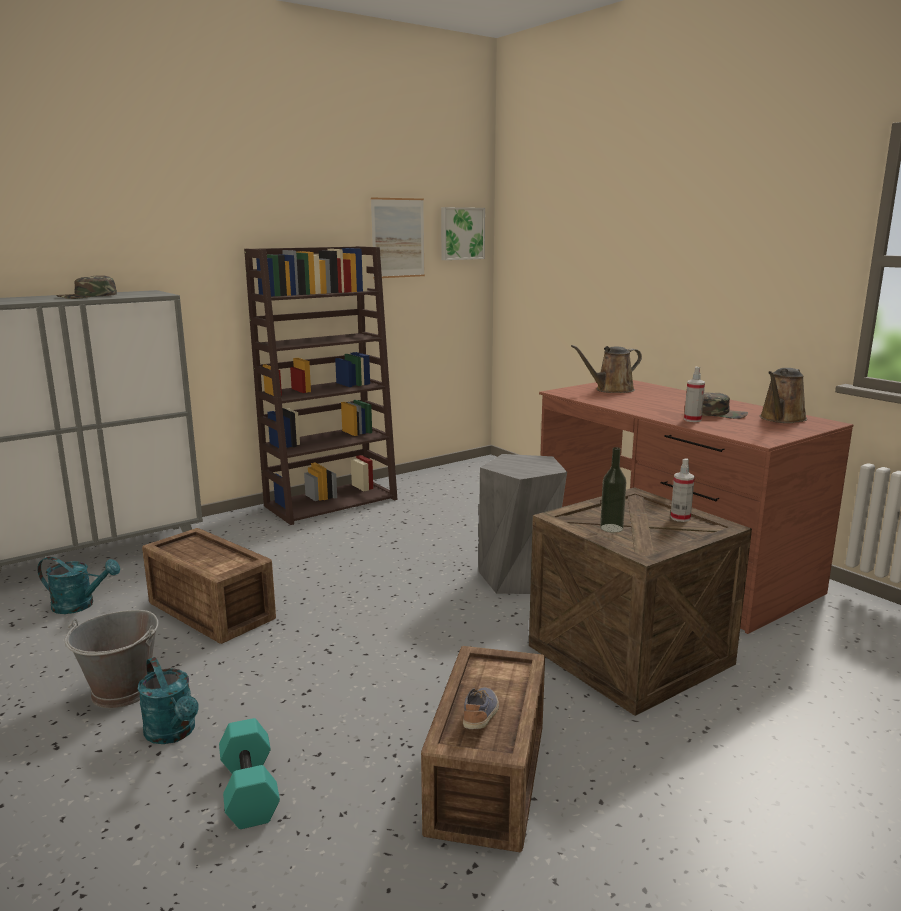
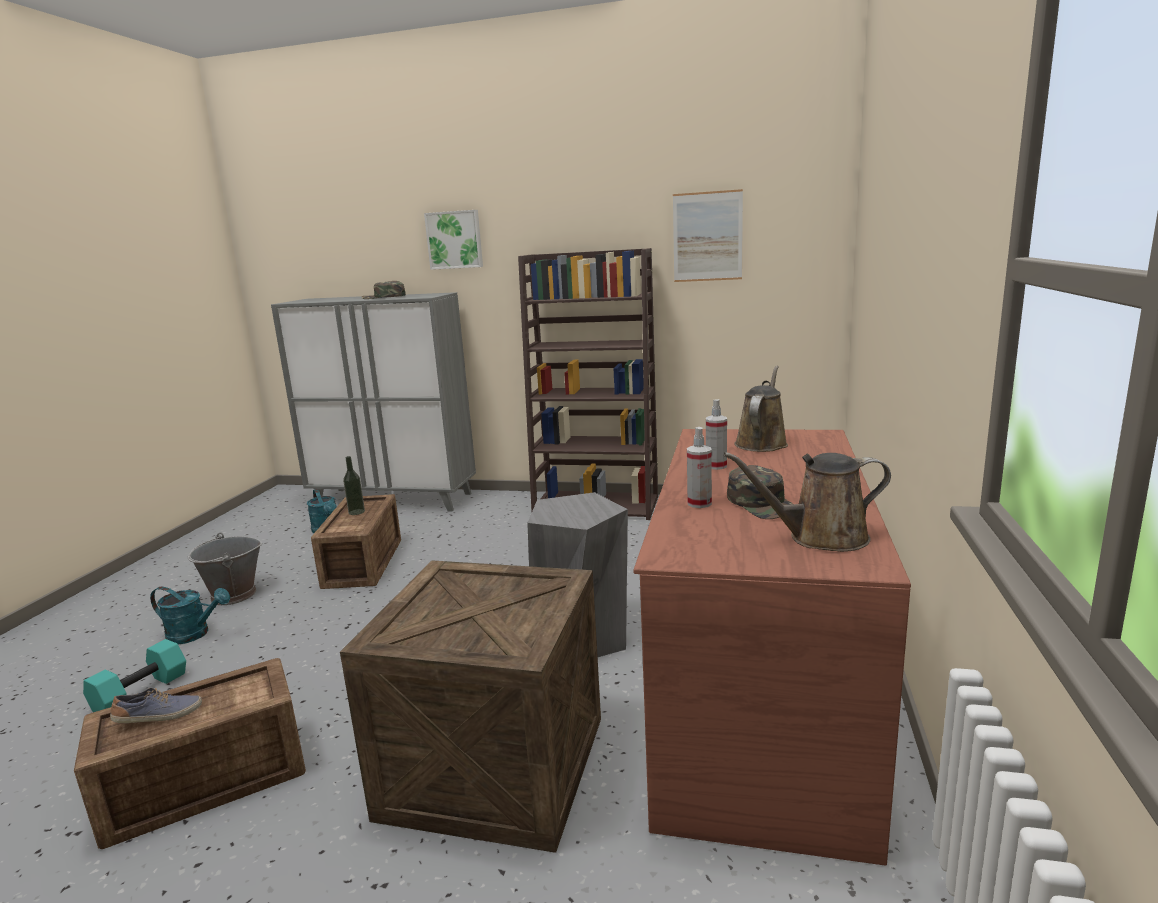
camera: 50 degrees right, 0 degrees up
turquoise watering can [138,657,198,744] -> turquoise watering can turned 90 degrees counterclockwise [150,587,230,645]
picture [441,207,485,260] -> picture moved to [424,210,483,270]
brown watering can [571,345,642,393] -> brown watering can turned 90 degrees clockwise [734,366,788,452]
bottle [600,447,626,533] -> bottle moved to [343,456,365,515]
spray bottle [670,458,695,522] -> spray bottle moved to [706,399,727,470]

